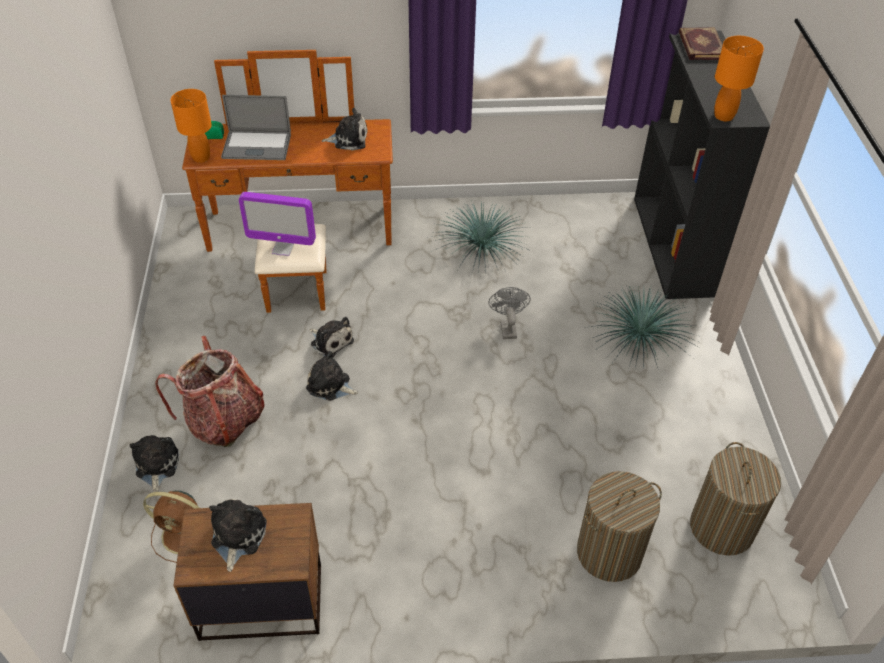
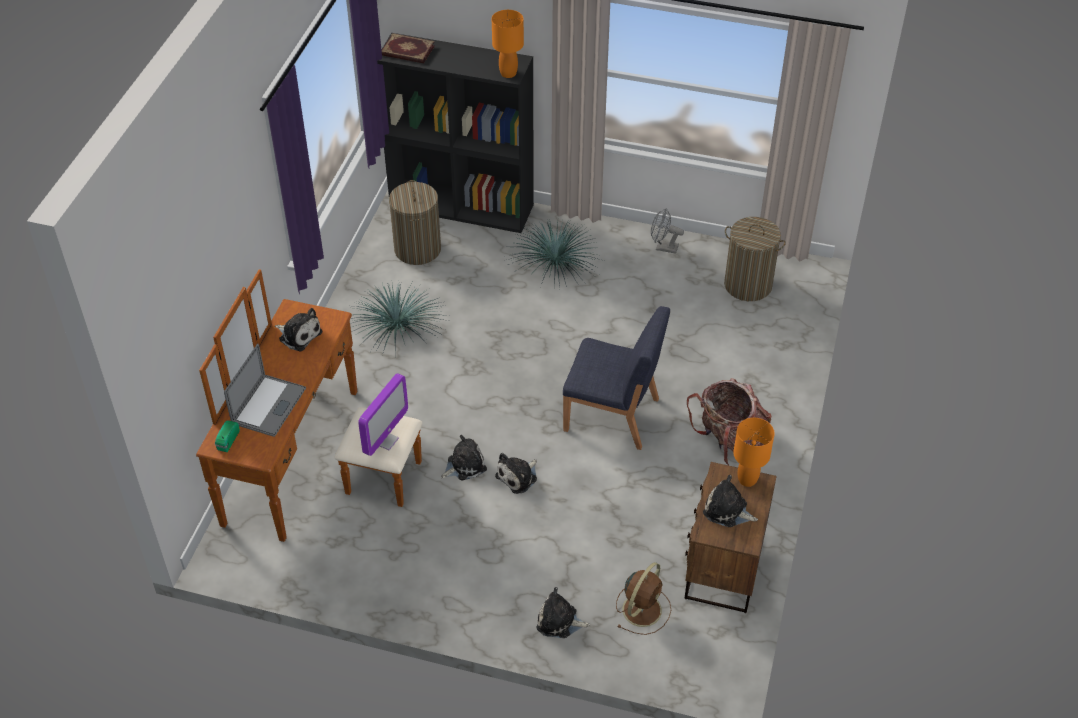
camera: 70 degrees left, 0 degrees up
backpack [155,336,264,447] -> backpack moved to [687,378,771,465]
orange table lamp [170,89,212,163] -> orange table lamp moved to [734,418,775,487]
plush toy [322,108,368,151] -> plush toy turned 105 degrees clockwise [275,308,322,351]
grey fan [488,287,531,339] -> grey fan moved to [651,208,684,254]
laundry basket [577,471,662,582] -> laundry basket moved to [389,180,441,265]
none -> blue chair [563,306,670,450]

